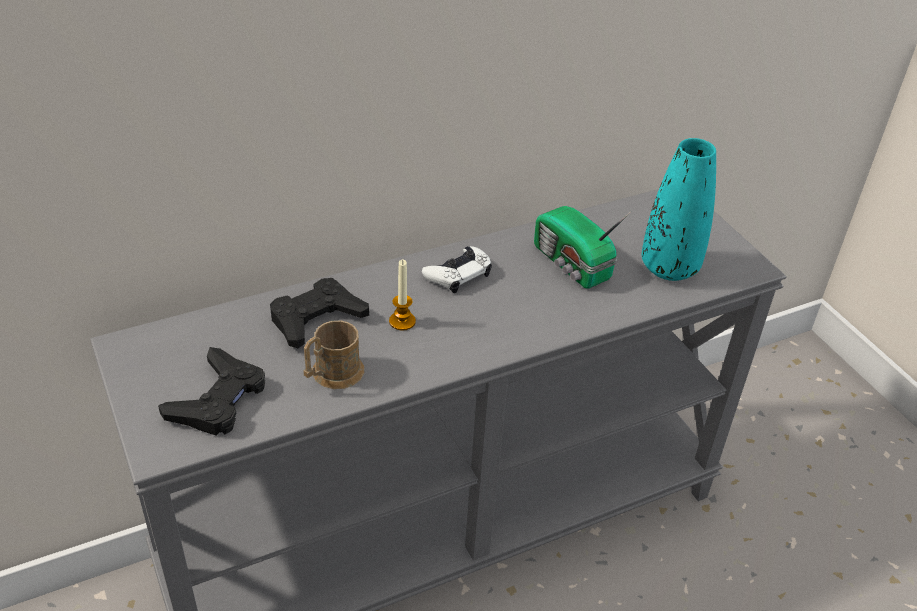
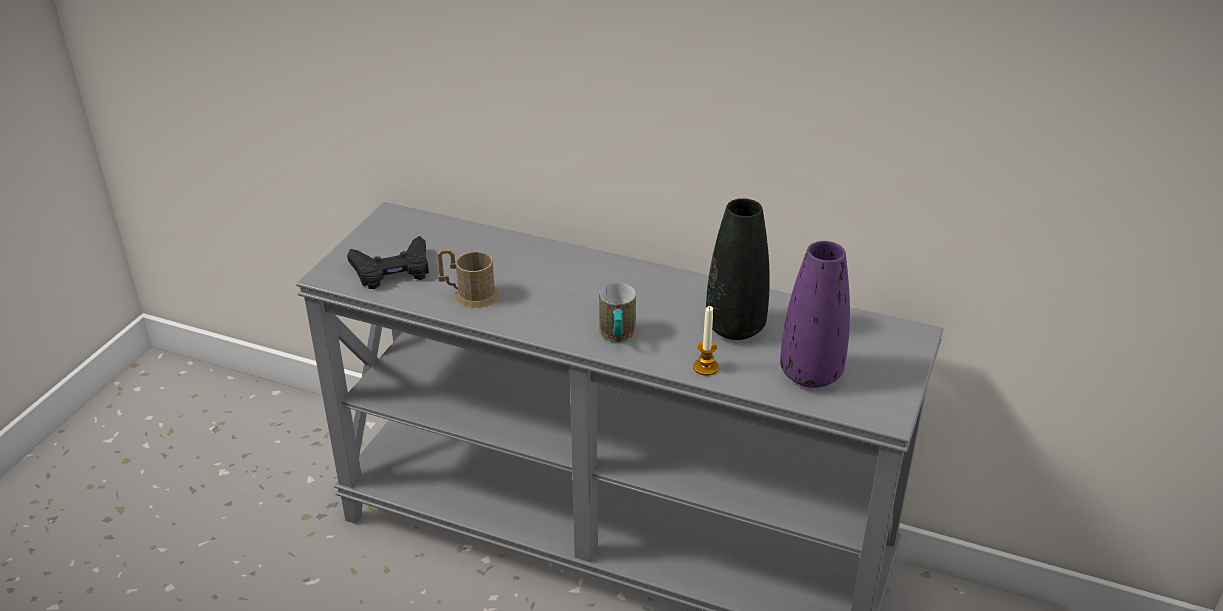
camera: 50 degrees right, 5 degrees down
black game controller [270,278,369,348] -> none
candle [389,260,416,331] -> candle moved to [693,306,719,376]
white game controller [422,246,492,293] -> none
radio [534,206,632,289] -> black vase [706,198,770,340]
turquoise vase [642,138,716,281] -> purple vase [780,241,850,388]
none -> mug [599,283,636,342]

